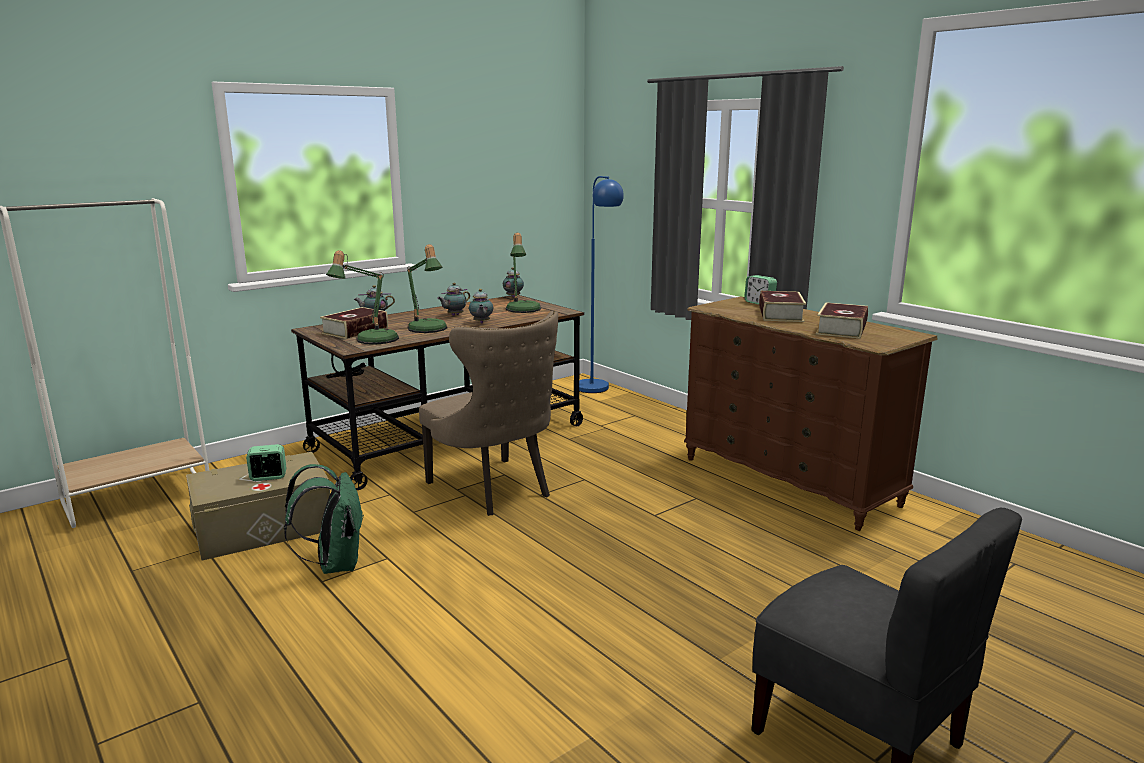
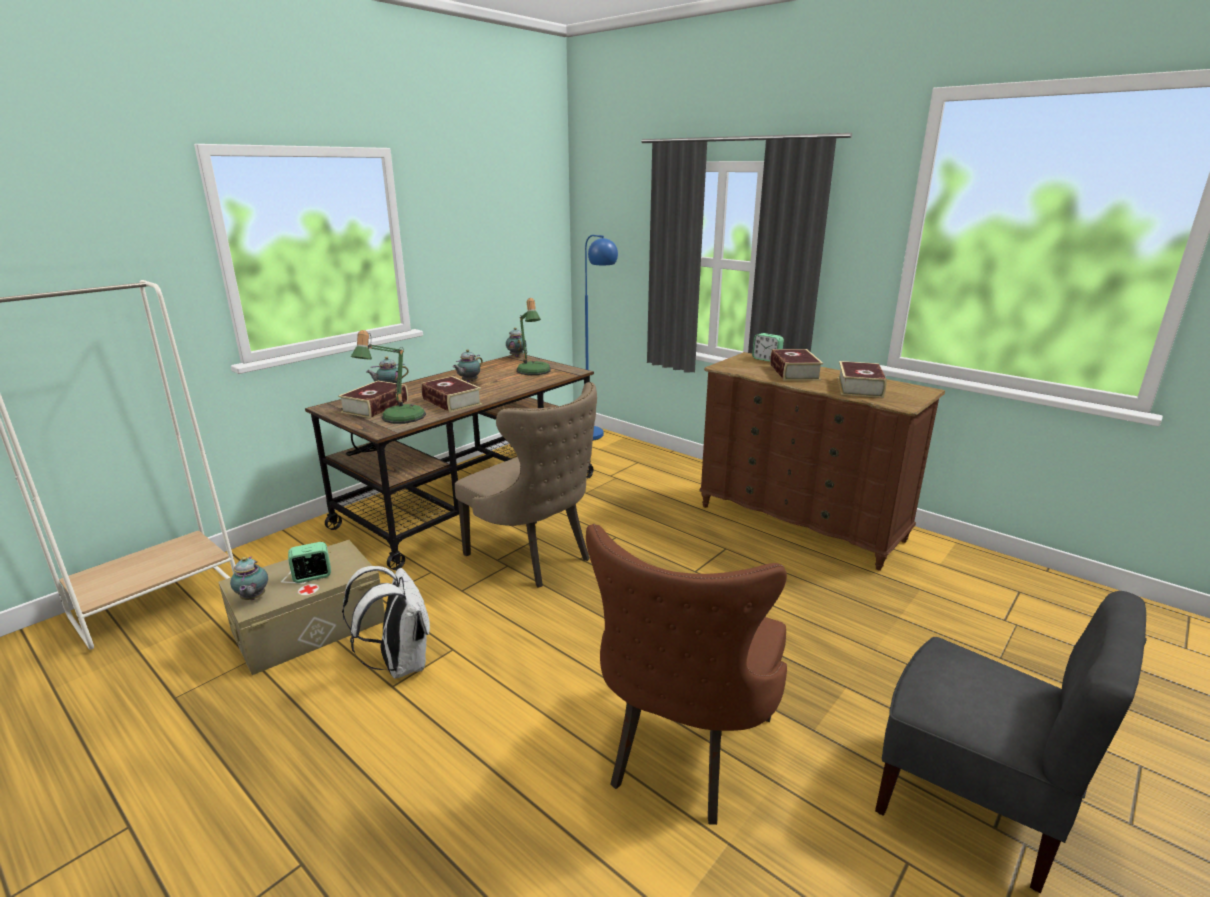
camera: 10 degrees left, 5 degrees up
green backpack [284,464,364,574] -> white backpack [342,566,430,679]
table lamp [407,244,447,333] -> book [421,376,482,412]
teapot [469,289,493,323] -> teapot moved to [230,557,268,600]
none -> brown chair [586,524,787,825]

